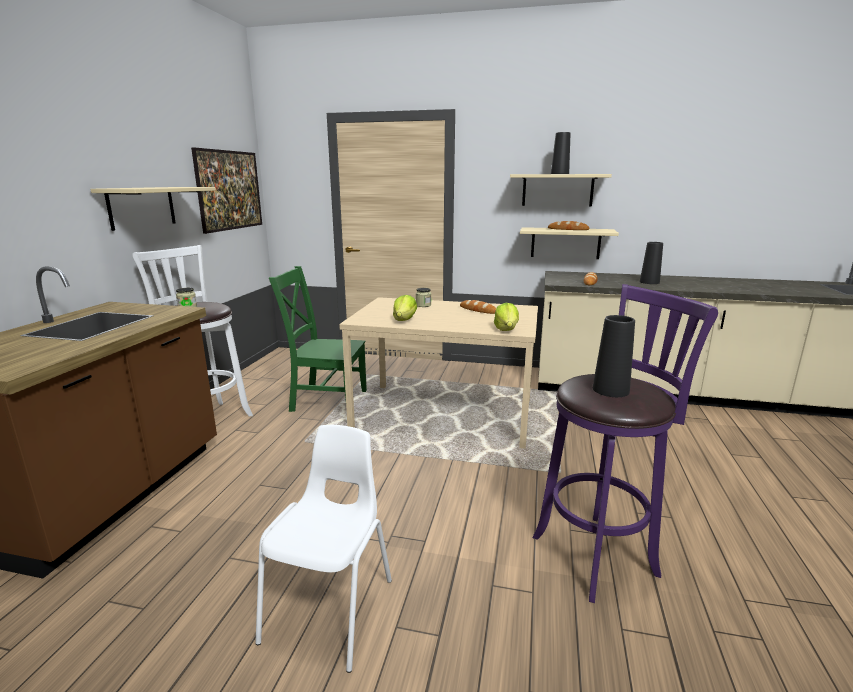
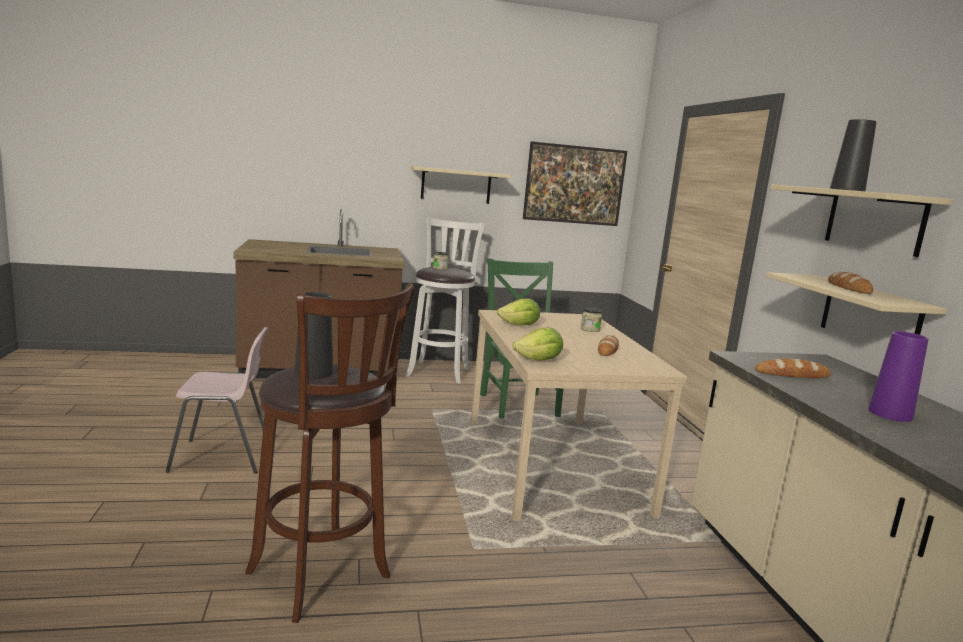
camera: 65 degrees right, 5 degrees down
white chair [255,425,392,673] -> pink chair [166,327,268,473]
purple stool [532,284,718,603] -> brown stool [245,283,414,623]
black vase [640,242,663,284] -> purple vase [868,331,928,422]

